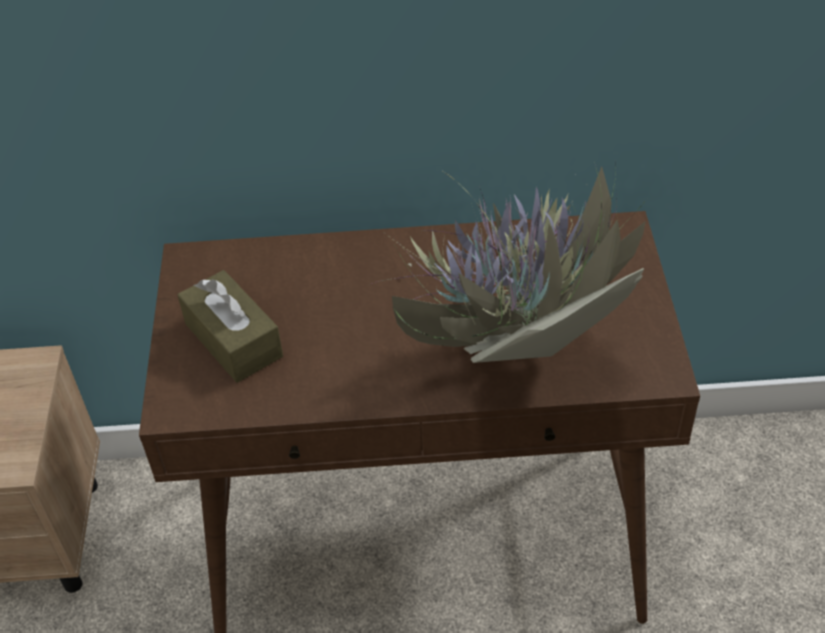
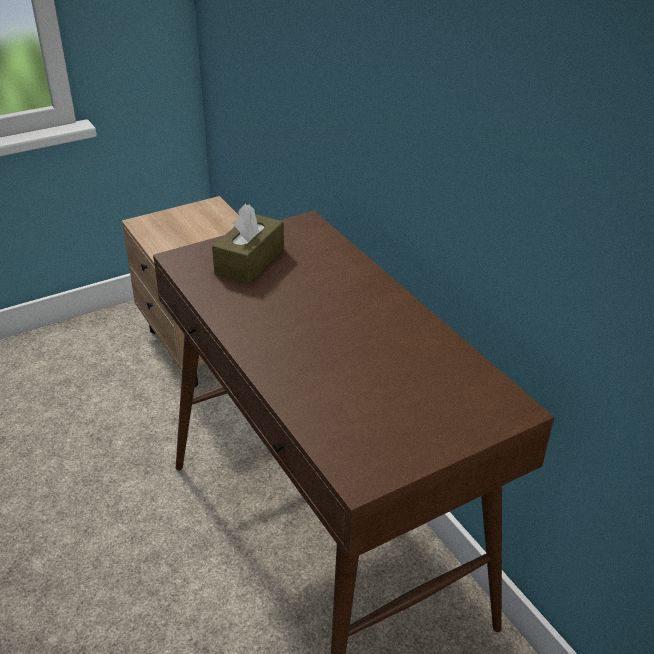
camera: 60 degrees right, 10 degrees down
potted plant [378,162,646,363] -> none

